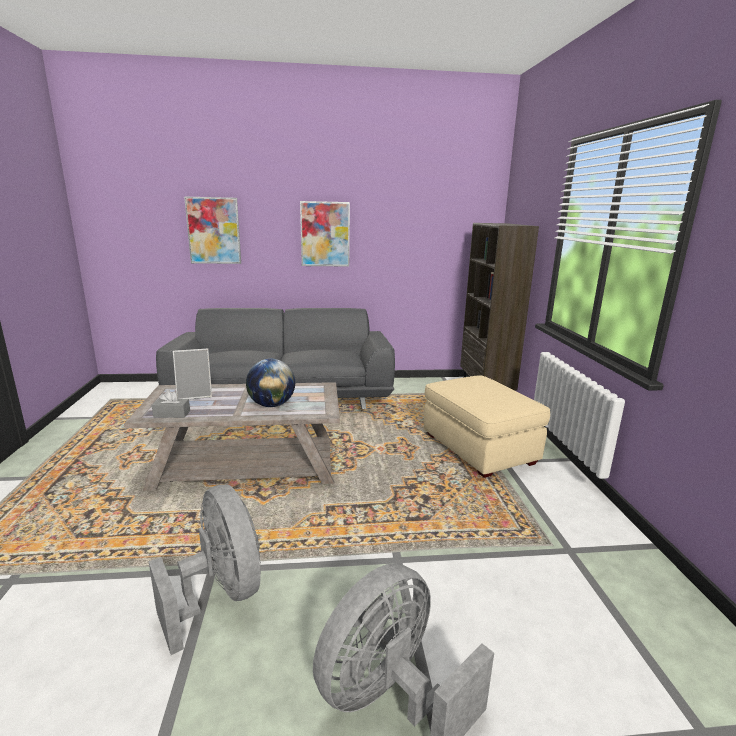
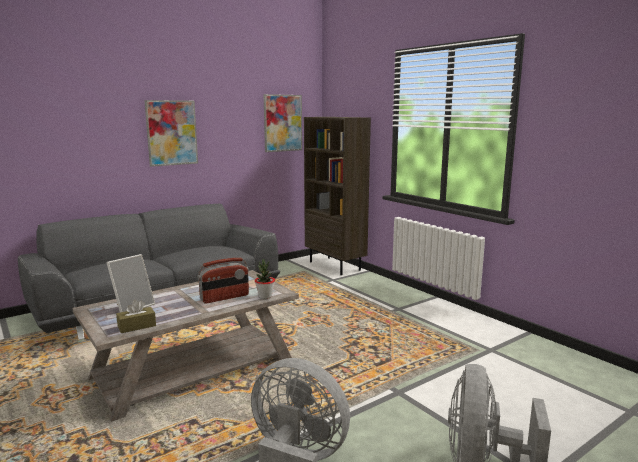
camera: 30 degrees left, 5 degrees down
grey tissue box [152,390,190,418] -> brown tissue box [116,300,156,333]
picture [184,197,241,264] -> picture moved to [264,94,302,152]
globe [246,359,295,407] -> radio [197,258,249,303]
beige ottoman [424,376,550,478] -> none
none -> potted plant [255,259,275,299]

